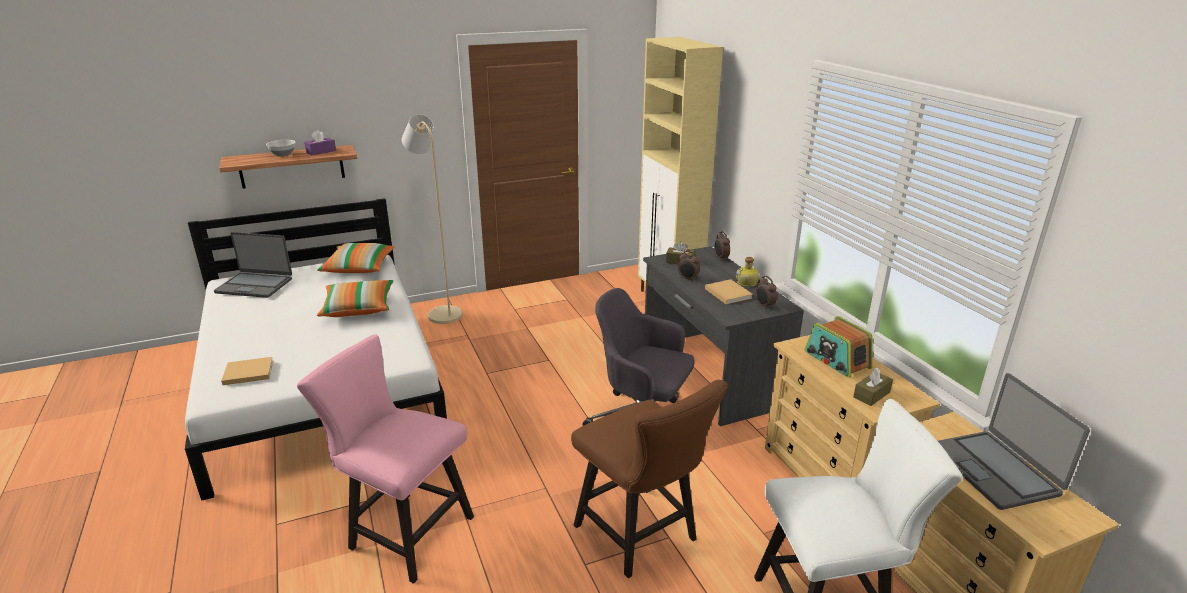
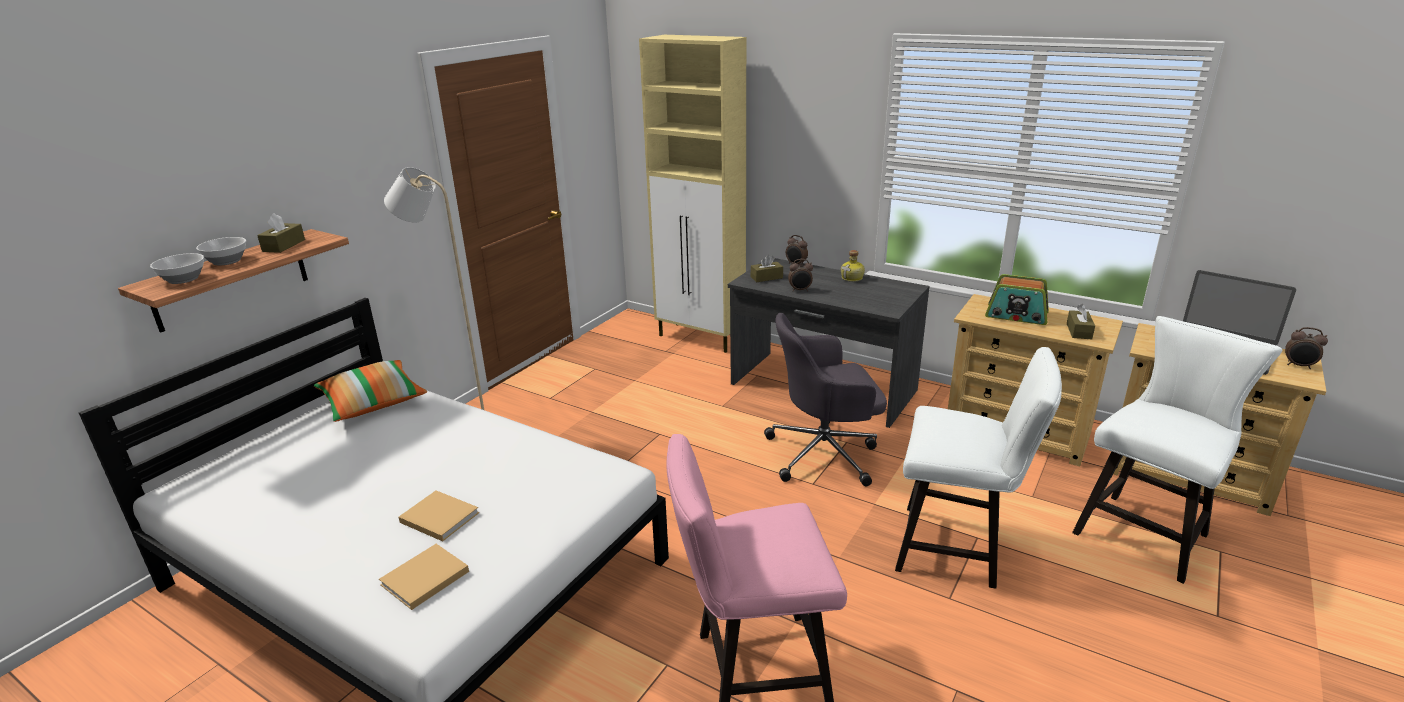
camera: 35 degrees left, 0 degrees up
laptop [214,232,292,298] -> none
purple tissue box [304,130,336,155] -> brown tissue box [257,213,305,253]
pillow [317,280,393,317] -> none
brown chair [571,380,728,578] -> white chair [895,347,1062,589]
beige book [705,279,753,304] -> beige book moved to [398,491,479,541]
alarm clock [755,276,777,310] -> alarm clock moved to [1285,327,1328,369]
none -> bowl [150,253,204,284]

